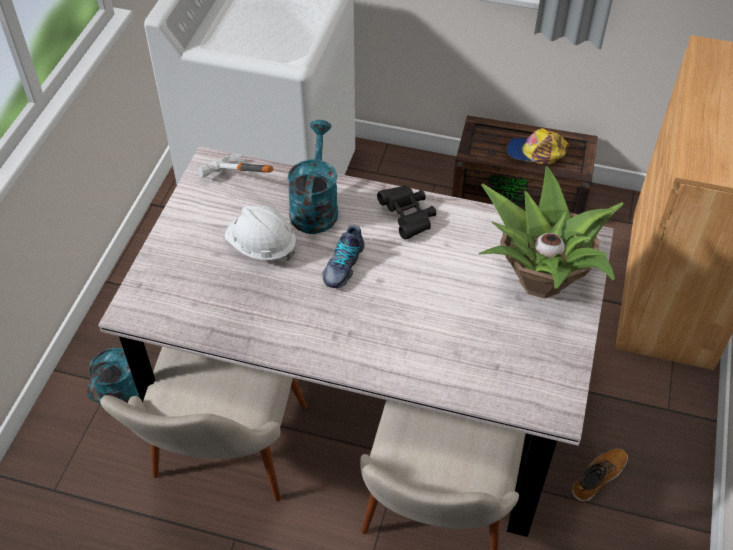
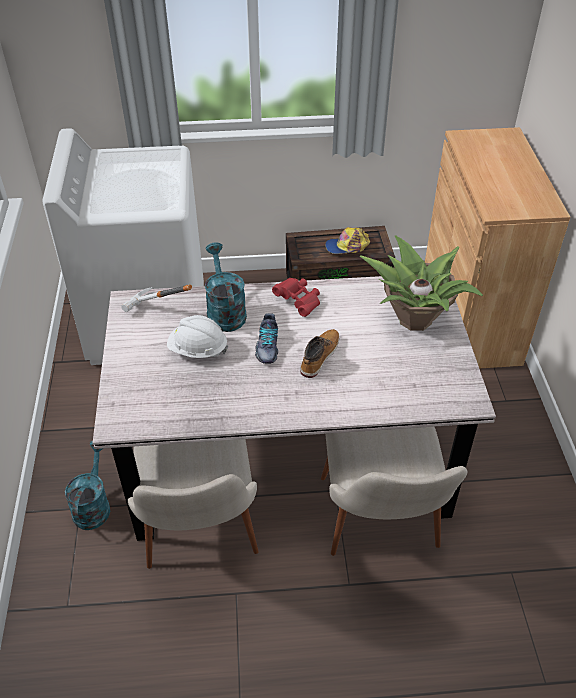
camera: 20 degrees left, 5 degrees down
black binoculars [377,185,436,240] -> red binoculars [272,278,320,317]
boot [571,449,628,503] -> boot moved to [300,329,339,378]

